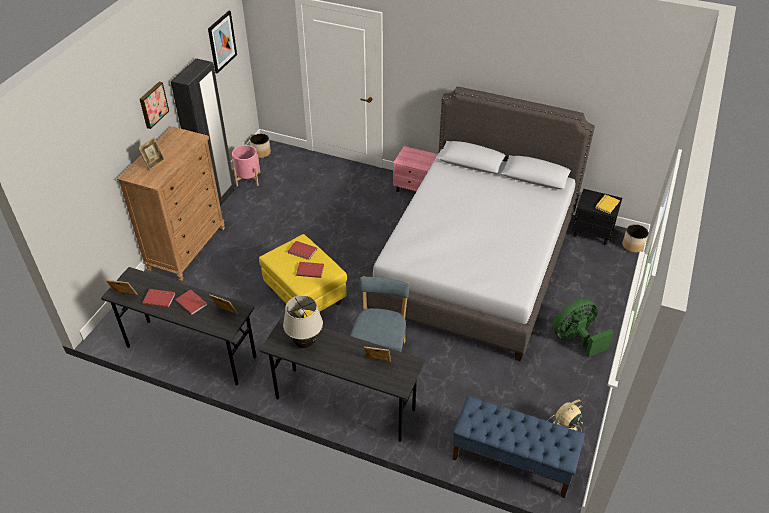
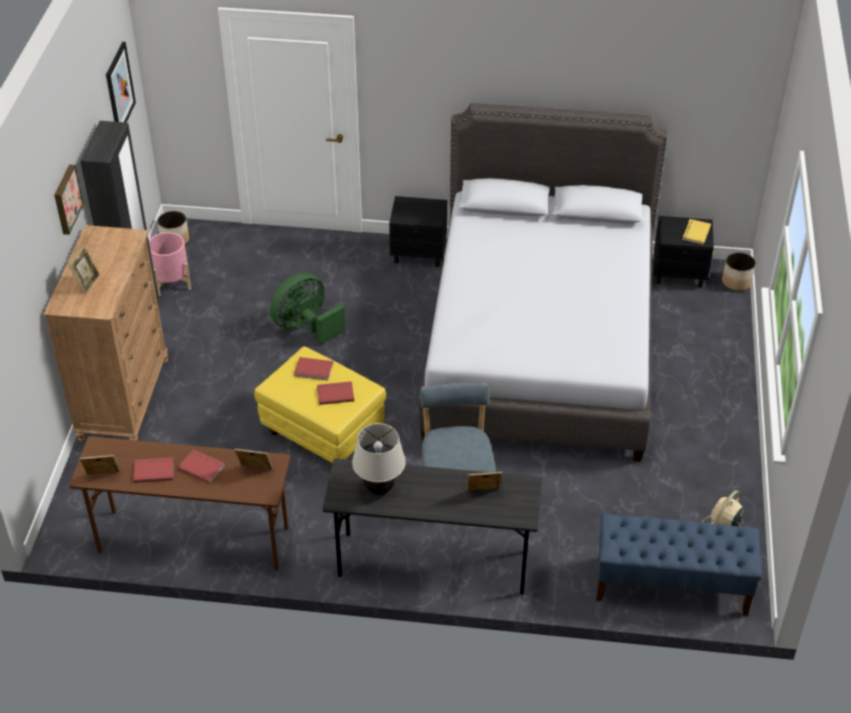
camera: 15 degrees left, 0 degrees up
grey desk [101,267,256,386] -> brown desk [69,436,291,571]
pink nightstand [393,146,438,192] -> black nightstand [389,196,448,267]
green fan [552,298,614,357] -> green fan moved to [270,273,346,345]

